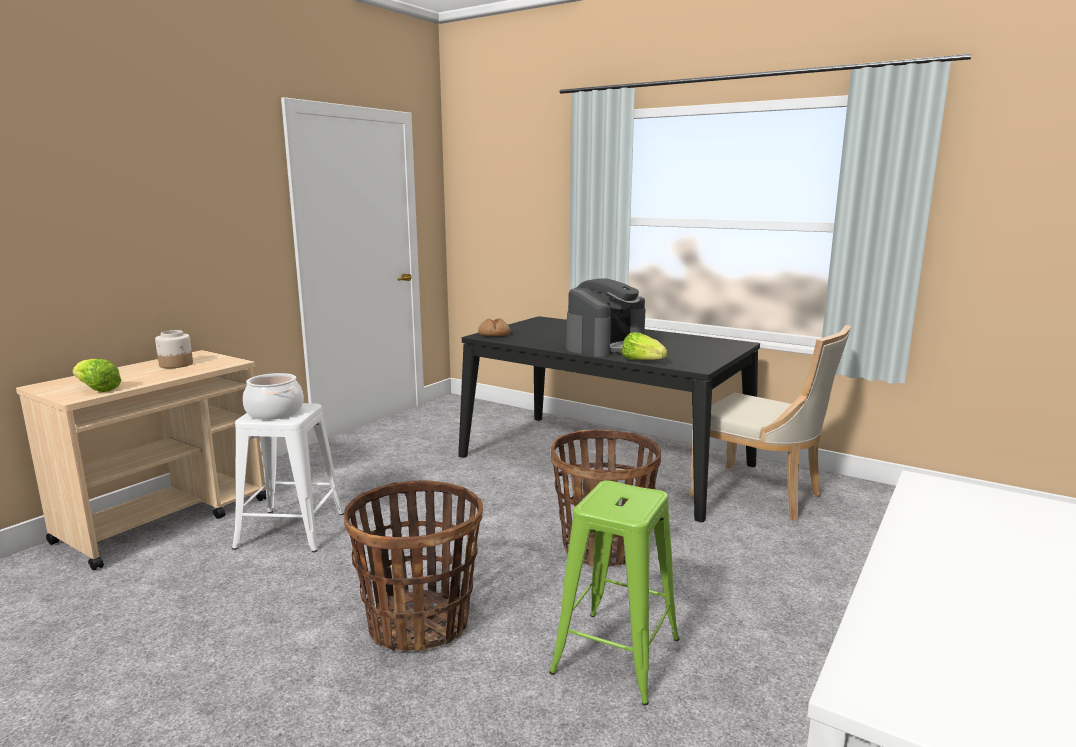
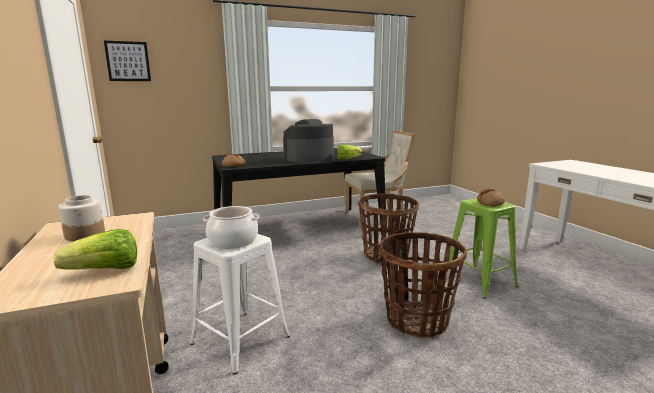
camera: 55 degrees left, 0 degrees up
coffee machine [566,278,646,357] -> coffee machine turned 105 degrees counterclockwise [283,119,334,163]
none -> picture [104,41,151,81]
none -> bread [477,189,505,207]

